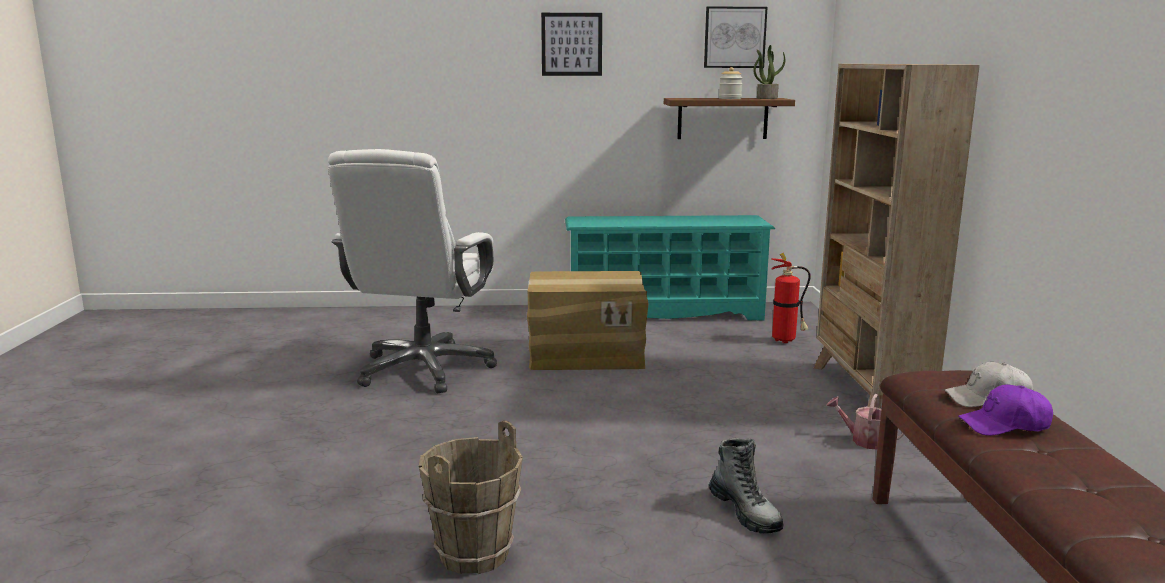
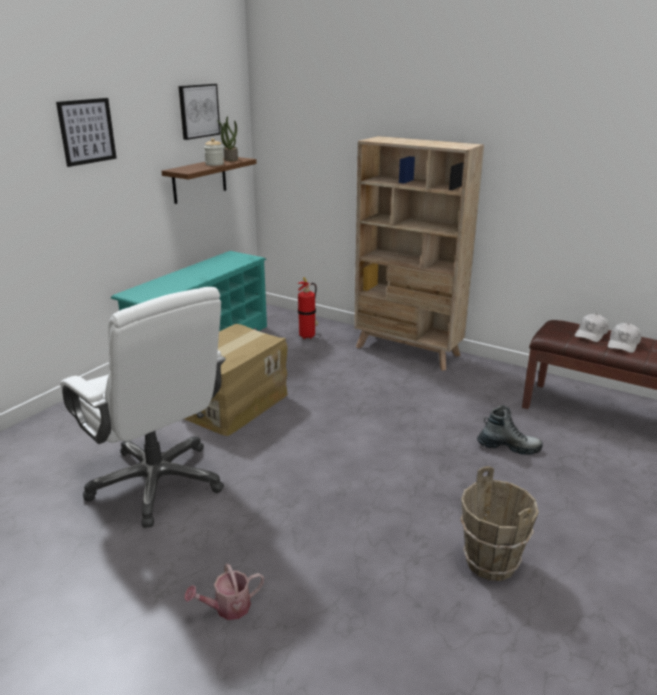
camera: 55 degrees left, 10 degrees up
watering can [826,394,904,450] -> watering can moved to [185,564,264,620]
purple cap [958,384,1053,436] -> white cap [608,323,641,353]

